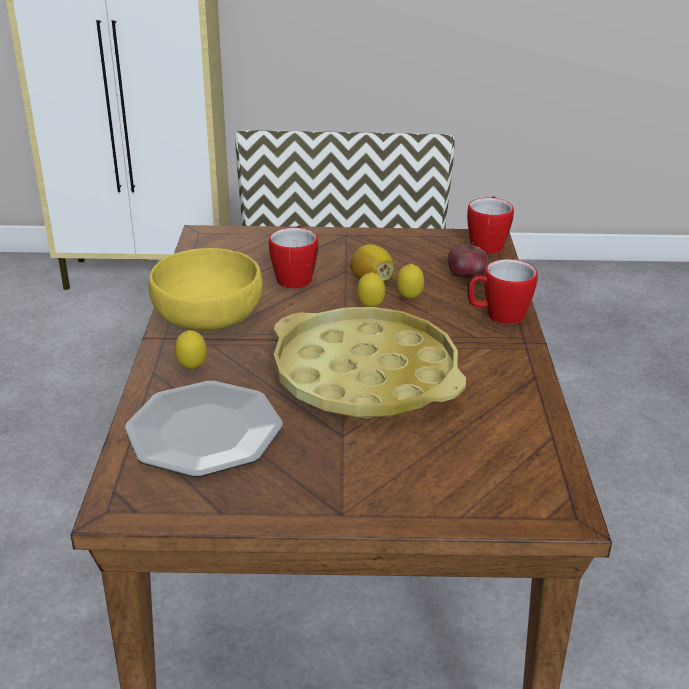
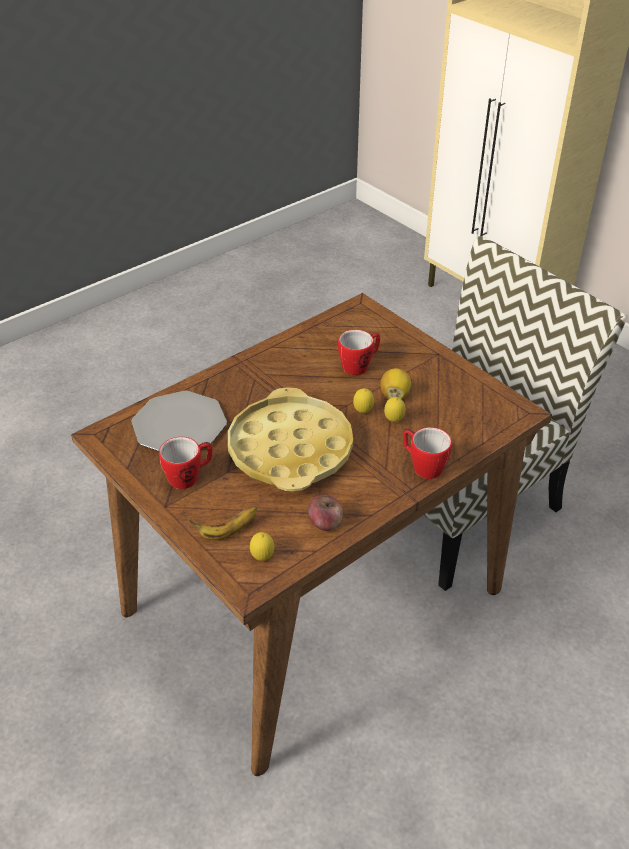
camera: 50 degrees right, 10 degrees up
yellow bowl [148,248,263,331] -> none
lemon [175,330,207,370] -> lemon moved to [250,532,274,561]
apple [448,242,488,279] -> apple moved to [308,494,343,531]
mug [467,196,514,254] -> mug moved to [159,437,212,489]
none -> banana [189,506,257,540]

